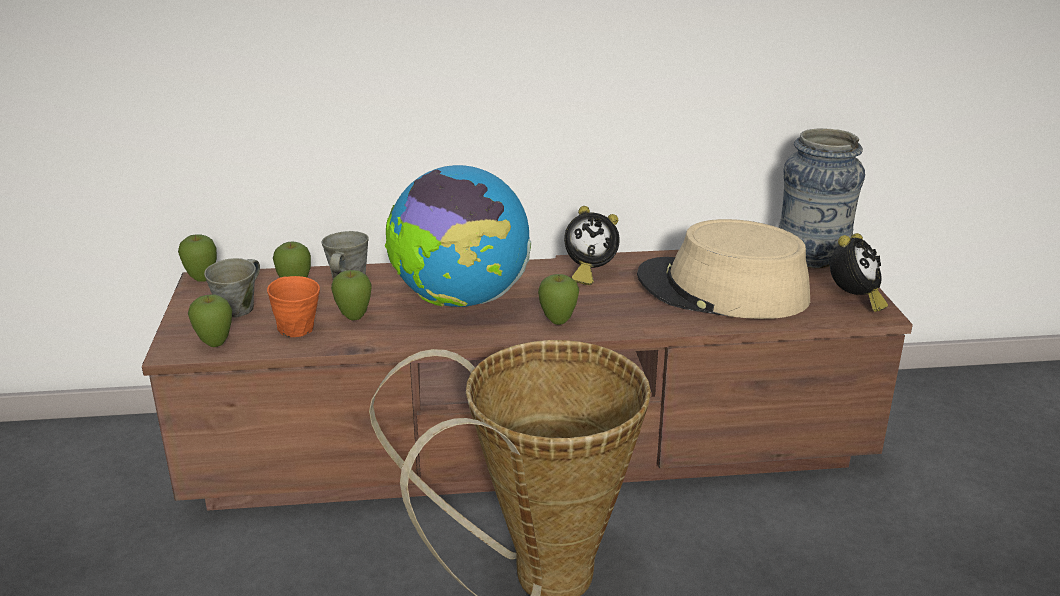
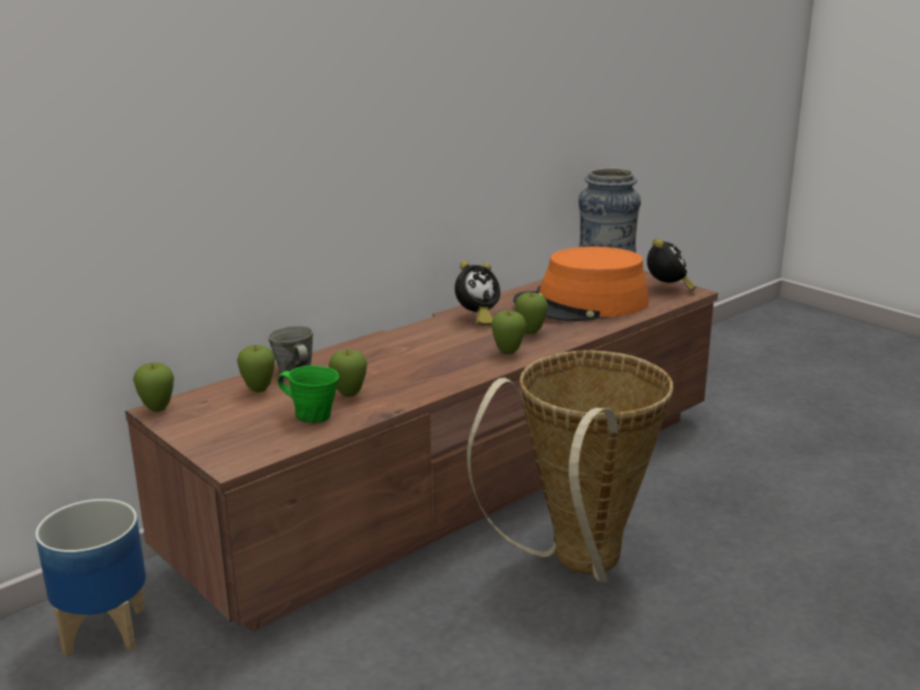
camera: 35 degrees left, 5 degrees down
apple [188,295,232,347] -> apple moved to [515,292,548,334]
grey mug [204,258,260,317] -> none
orange mug [267,276,320,337] -> green mug [277,365,339,423]
globe [385,165,531,307] -> none
beige hat [637,219,810,319] -> orange hat [513,247,649,322]
none -> planter [35,499,146,657]

